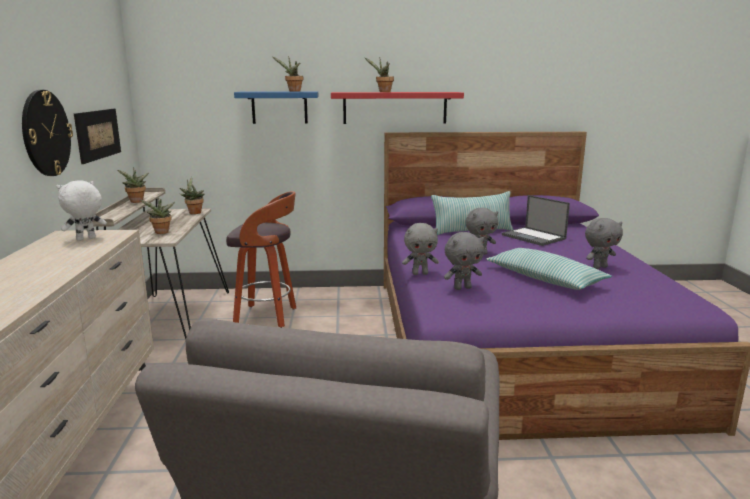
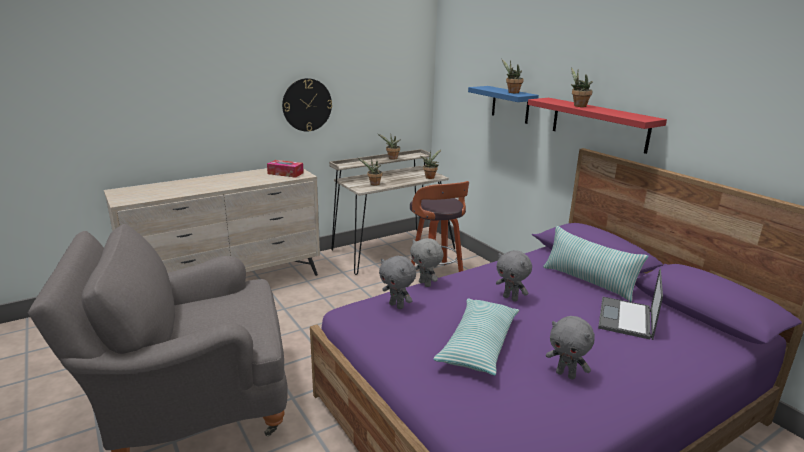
camera: 60 degrees right, 5 degrees up
white plush toy [57,180,107,241] -> tissue box [267,160,304,178]
picture [74,109,121,164] -> none

